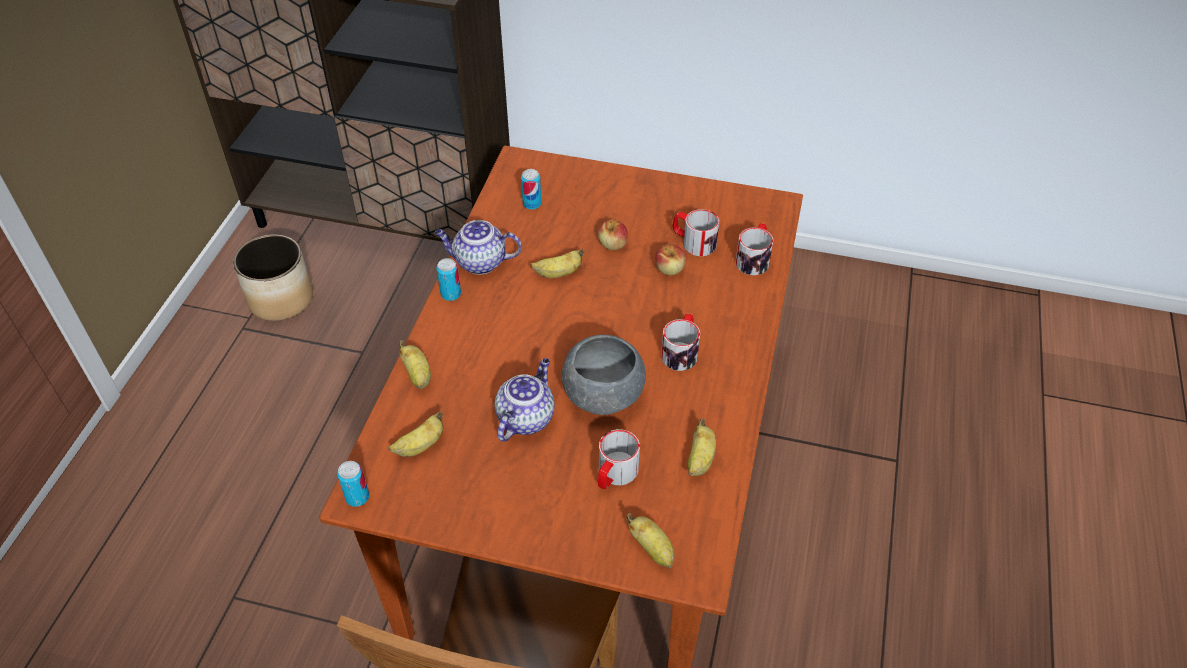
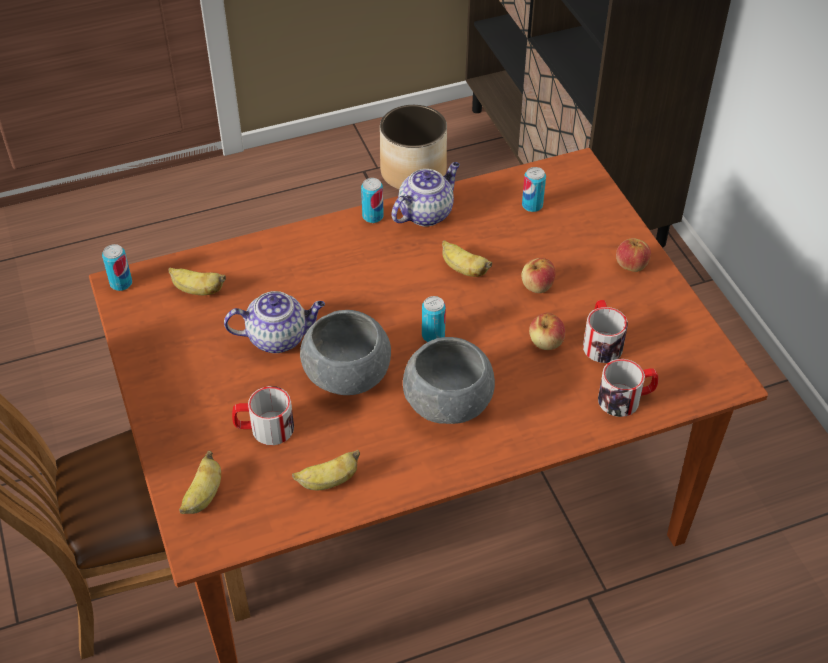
camera: 55 degrees right, 0 degrees up
banana [399,340,431,390] -> none
teapot [435,220,522,274] -> teapot turned 75 degrees clockwise [392,162,460,227]
mug [661,314,700,371] -> grey bowl [403,337,495,424]
none -> can [422,296,446,342]
none -> apple [616,238,651,272]

